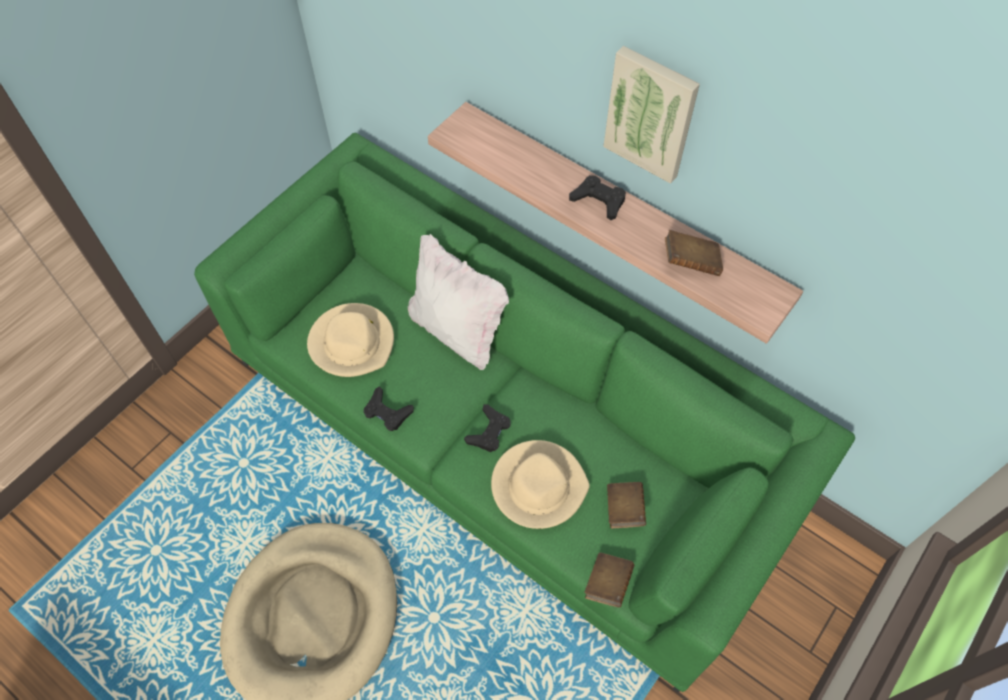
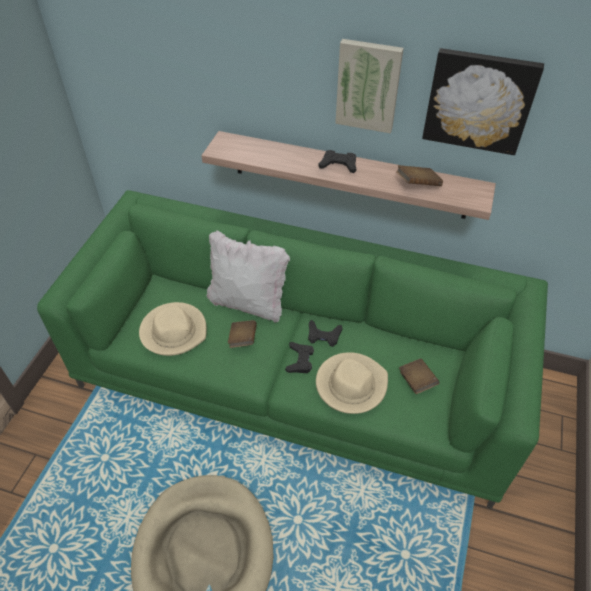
camera: 20 degrees left, 10 degrees down
black game controller [363,386,414,431] -> black game controller moved to [308,320,343,347]
brown book [584,553,634,608] -> brown book moved to [228,320,257,348]
none -> picture [422,48,544,155]

